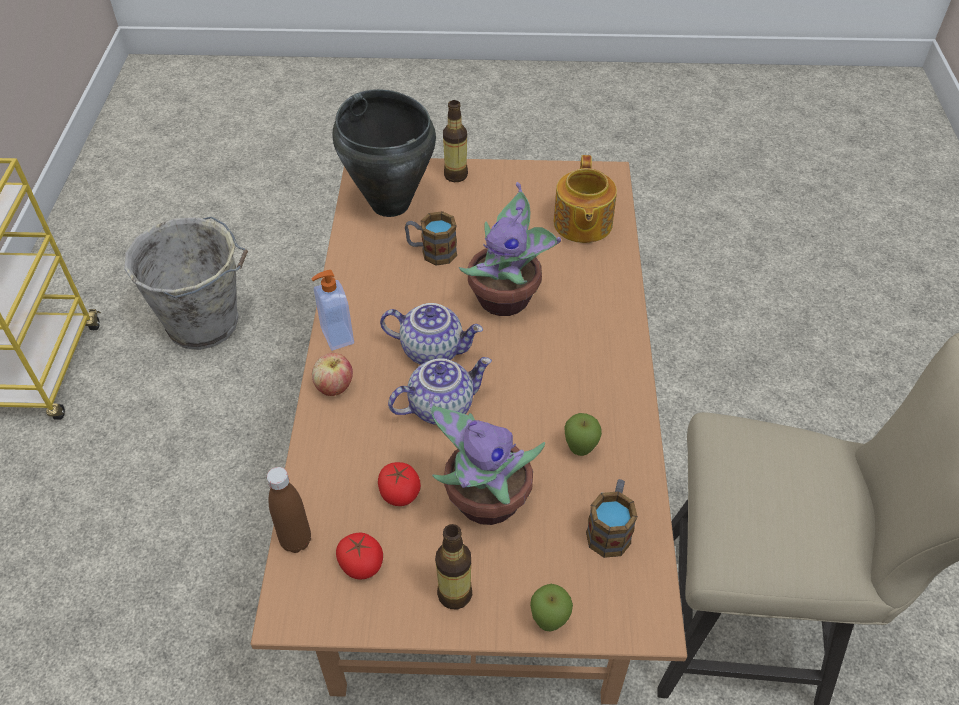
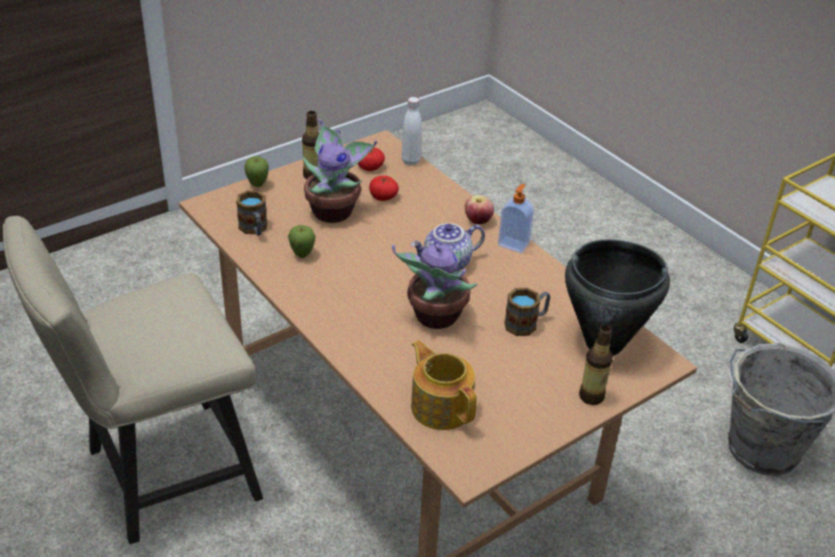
camera: 140 degrees right, 10 degrees down
brown bottle [267,467,311,553] -> white bottle [402,97,422,166]
teapot [388,357,492,425] -> none

